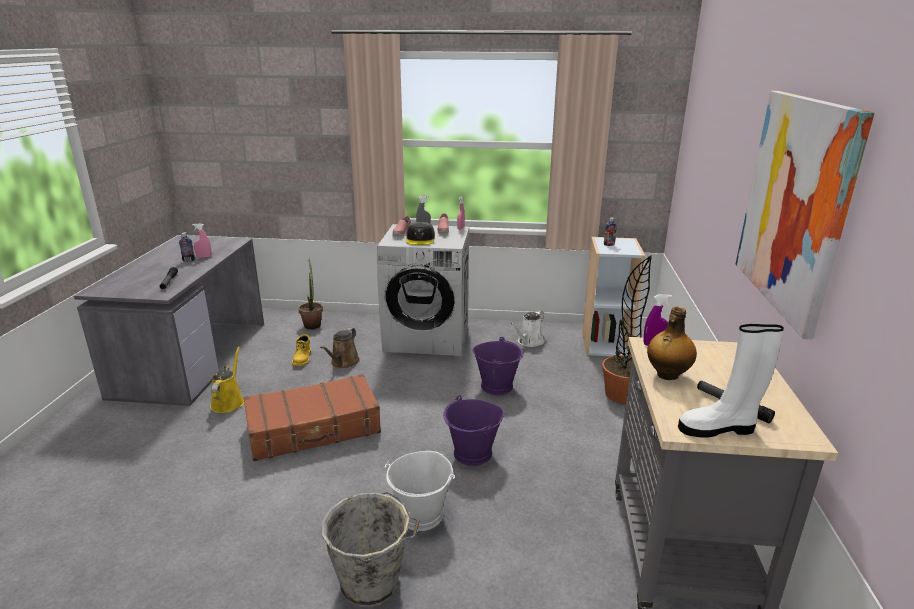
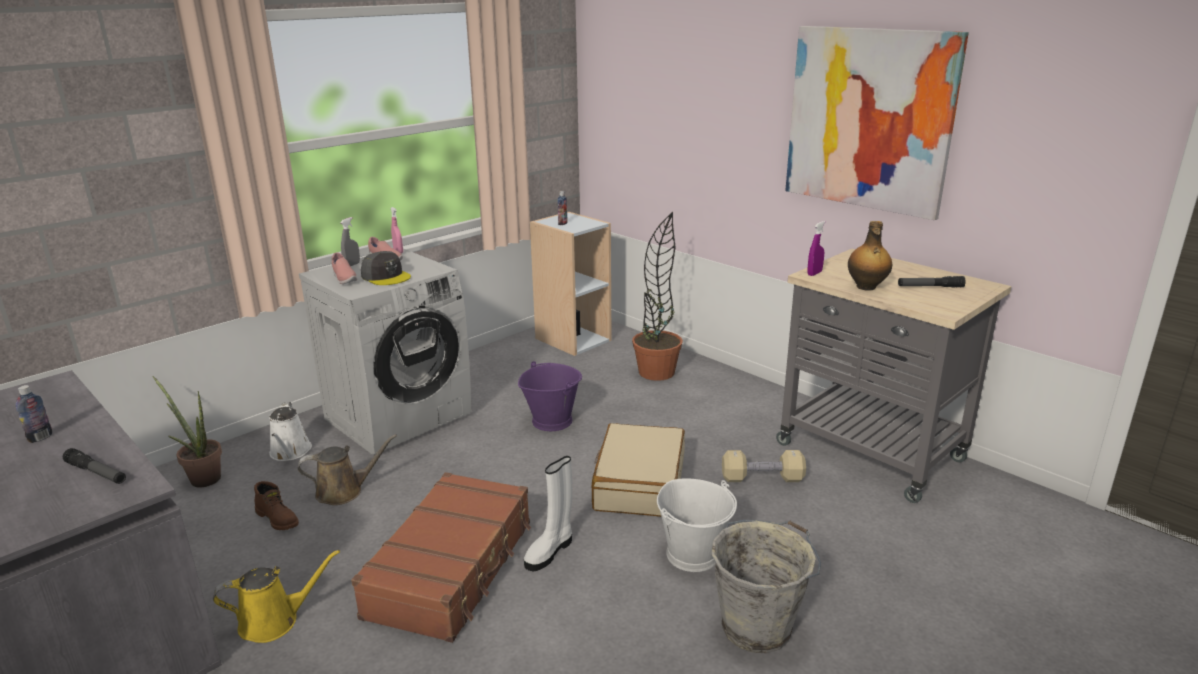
camera: 50 degrees left, 0 degrees up
pink spray bottle [192,223,212,258] -> none
yellow watering can [210,347,244,413] -> yellow watering can turned 120 degrees clockwise [213,550,340,643]
yellow boot [292,334,311,366] -> brown boot [254,481,299,530]
brown watering can [320,328,360,368] -> brown watering can turned 75 degrees counterclockwise [298,434,397,505]
purple bucket [443,395,505,466] -> beige suitcase [592,423,685,517]
white watering can [510,310,544,347] -> white watering can moved to [269,402,312,461]
white boot [678,324,784,437] -> white boot moved to [524,456,572,571]
none -> beige dumbbell [722,450,806,482]

